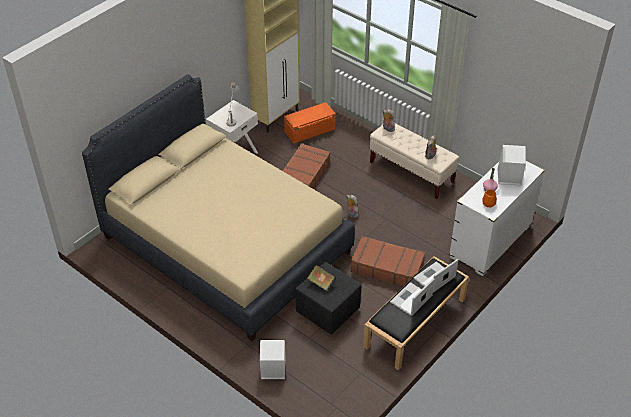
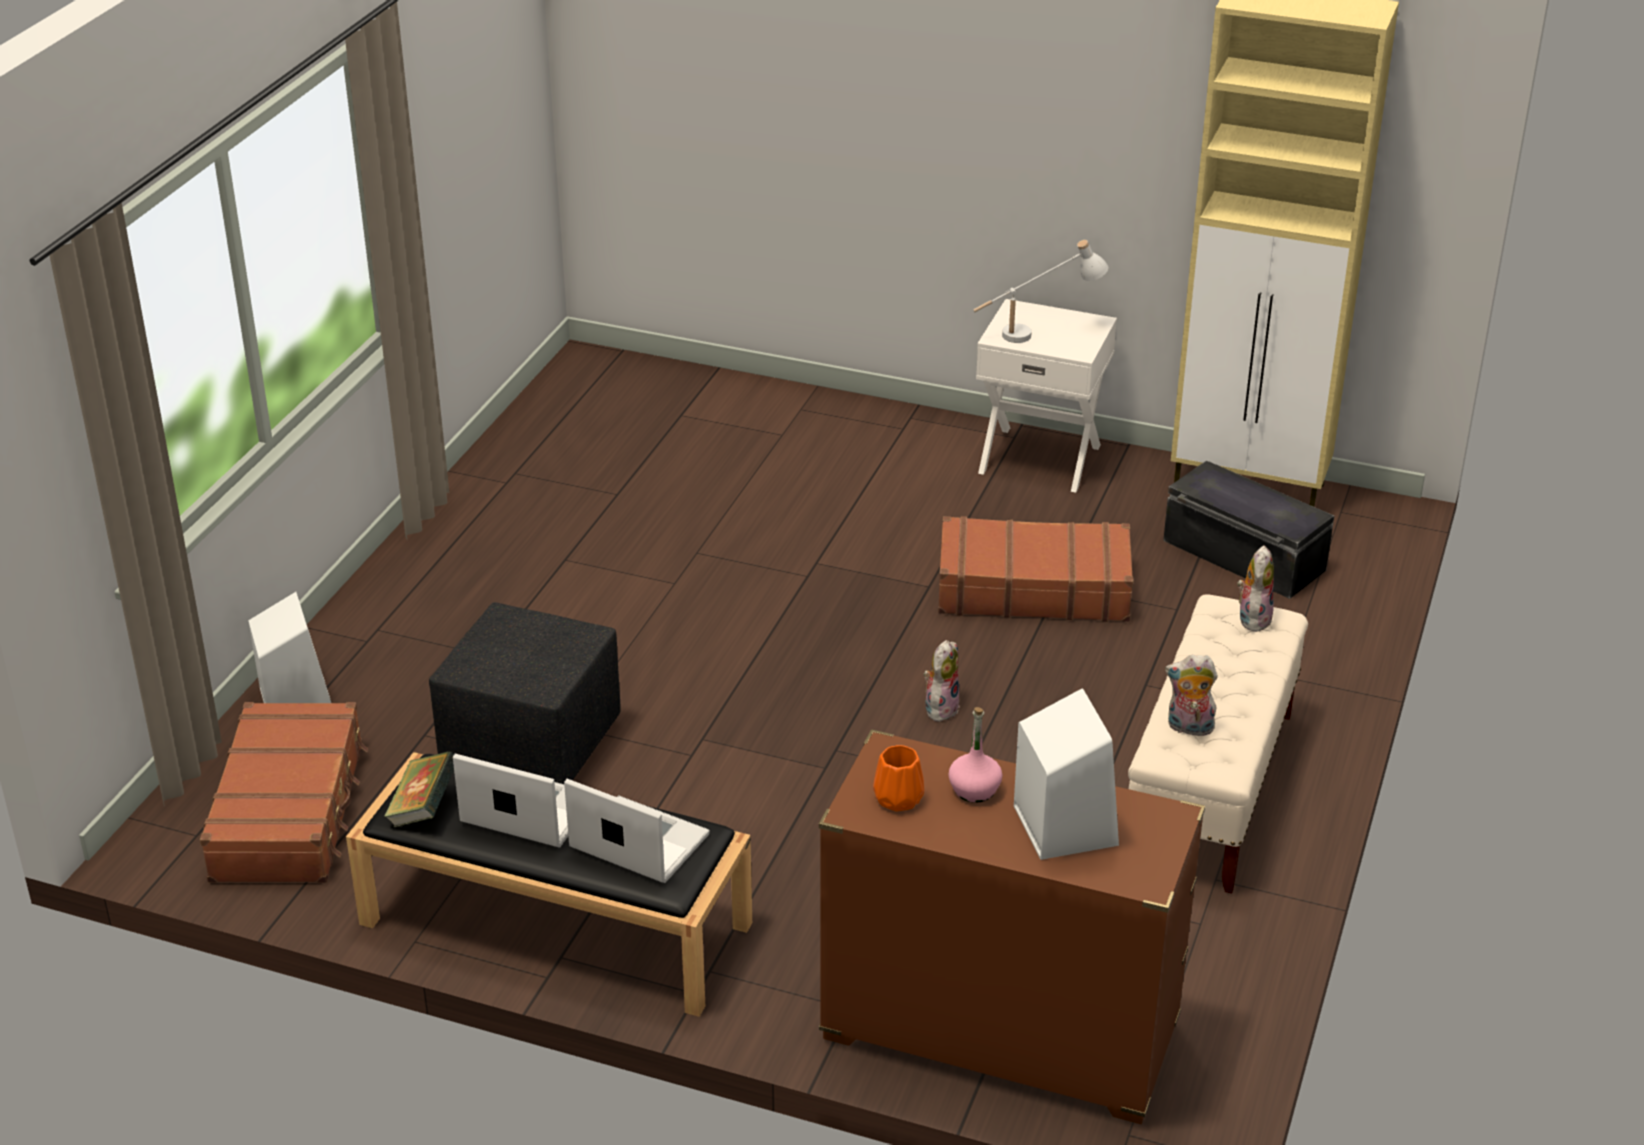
camera: 70 degrees right, 10 degrees down
beige bed [82,74,355,341] -> none
orange storage box [284,102,336,143] -> black storage box [1163,460,1334,599]
book [307,265,336,291] -> book moved to [384,751,454,828]
brown suitcase [350,236,426,286] -> brown suitcase moved to [200,702,368,883]
white dresser [449,161,545,276] -> brown dresser [819,729,1205,1124]

